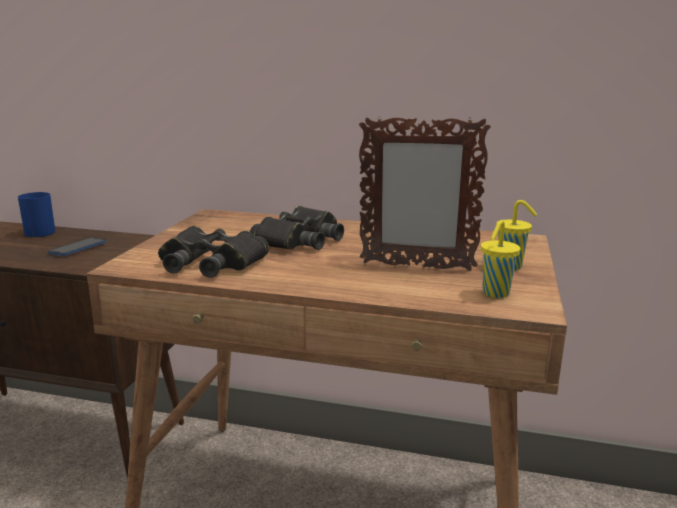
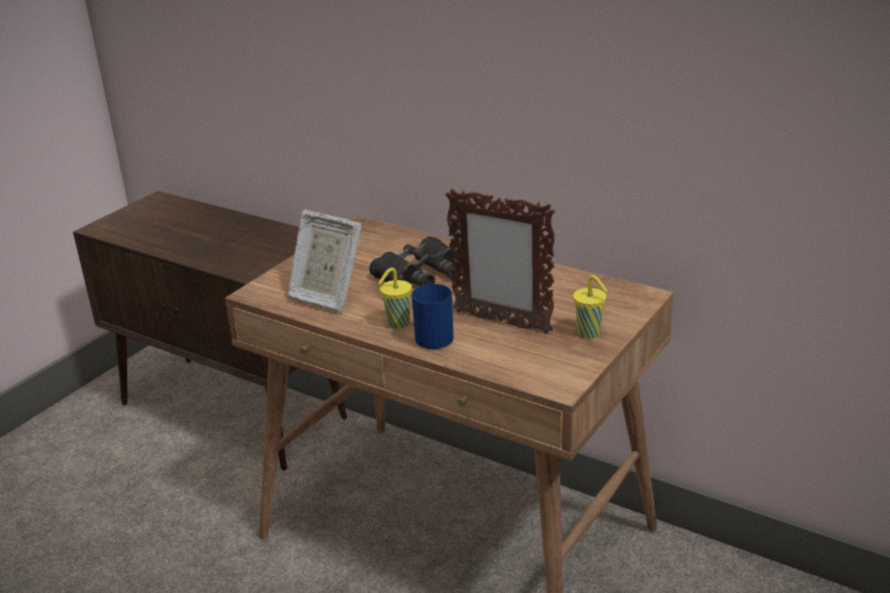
camera: 20 degrees right, 10 degrees up
blue mug [18,192,55,237] -> blue mug moved to [412,284,454,349]
phone [48,238,106,256] -> none
black binoculars [158,226,269,278] -> picture frame [288,210,362,313]
yellow cup [481,220,521,298] -> yellow cup moved to [378,267,412,329]

